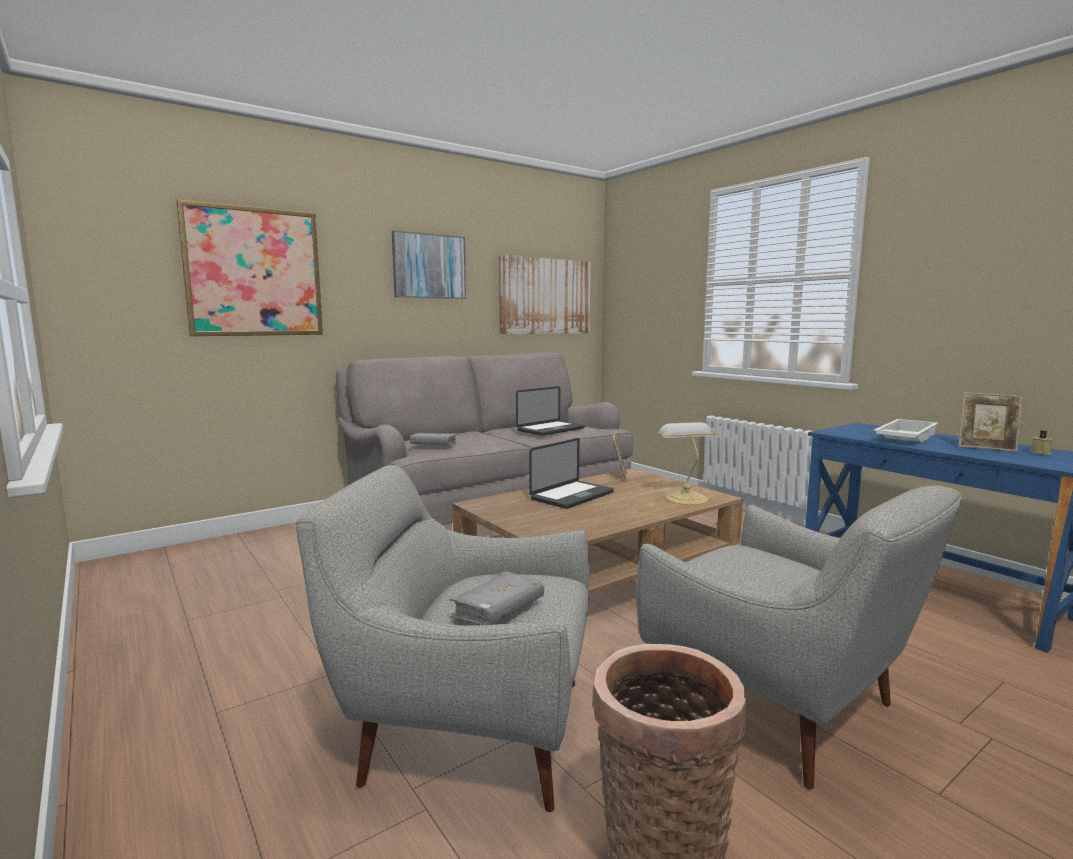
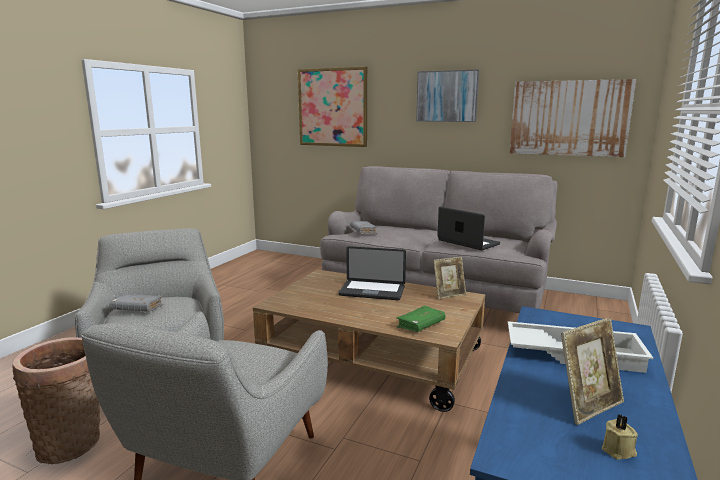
camera: 60 degrees right, 5 degrees up
laptop [516,386,585,436] -> laptop turned 150 degrees counterclockwise [437,207,500,250]
table lamp [657,422,719,505] -> green book [396,306,446,332]
picture frame [958,392,1022,452] -> picture frame turned 120 degrees counterclockwise [561,317,624,425]

